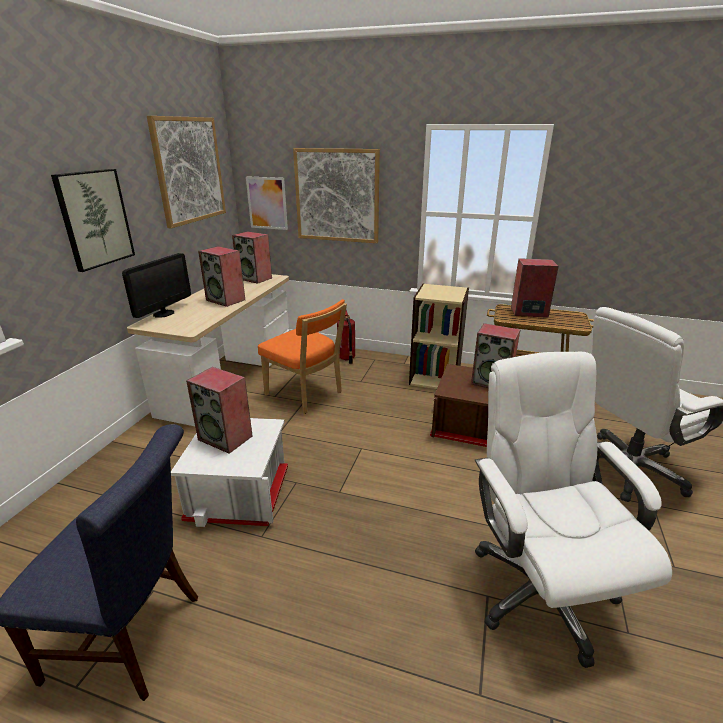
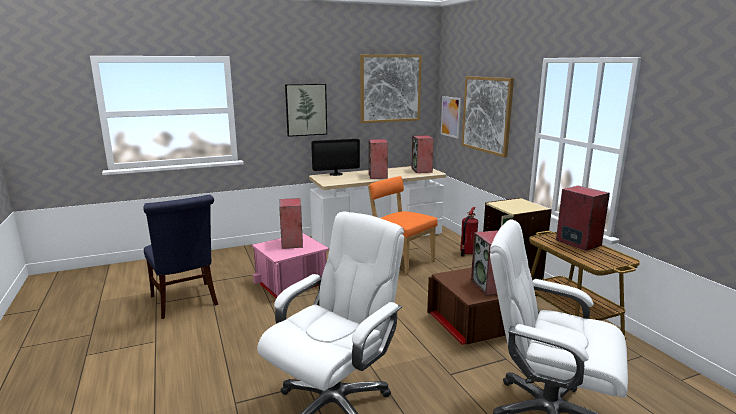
camera: 50 degrees right, 10 degrees down
white storage box [171,418,288,527] -> pink storage box [252,233,329,298]
orange chair [258,299,347,414] -> orange chair turned 135 degrees clockwise [368,176,438,274]

